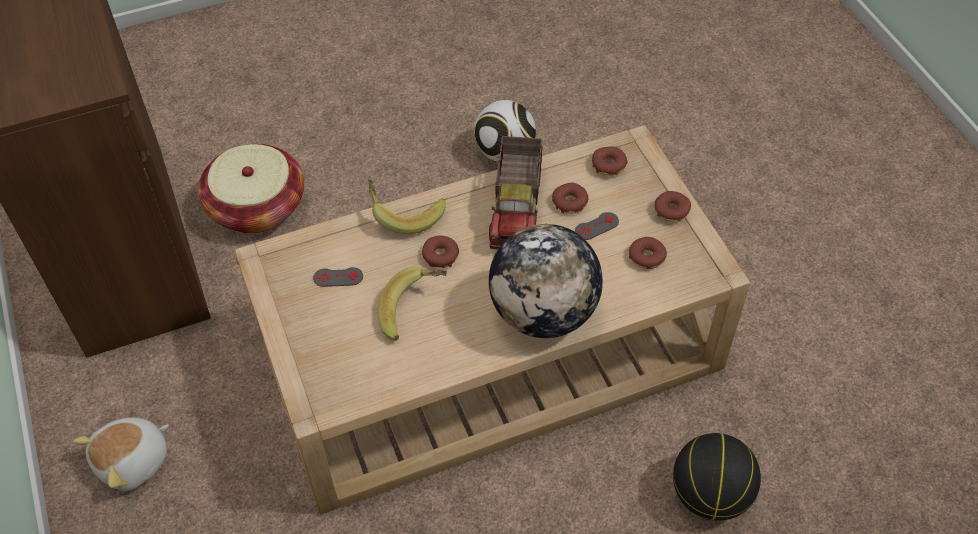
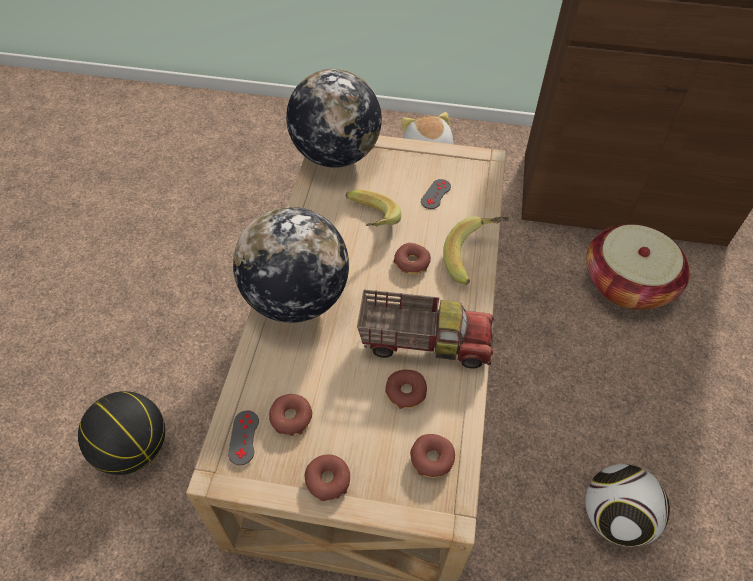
camera: 120 degrees right, 0 degrees up
toy truck [489,136,542,250] -> toy truck turned 150 degrees clockwise [357,290,494,368]
grey game controller [575,212,619,240] -> grey game controller moved to [228,410,259,465]
none -> globe [286,69,382,168]

